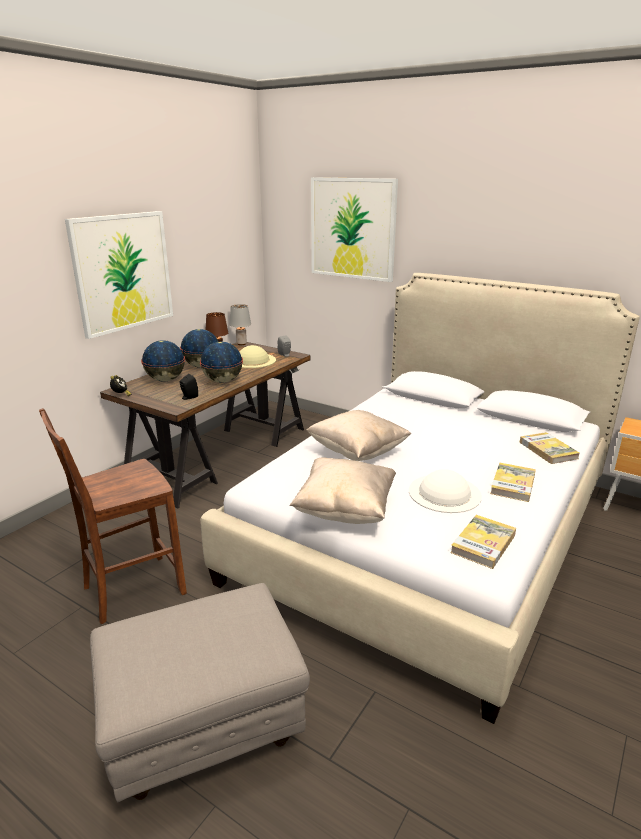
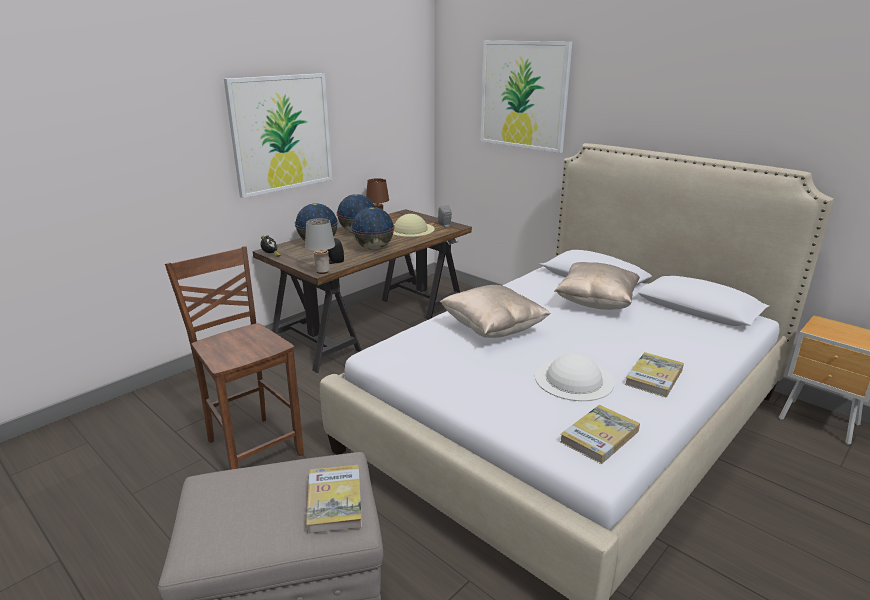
camera: 10 degrees right, 0 degrees up
brown chair [39,408,187,624] -> brown chair turned 75 degrees clockwise [165,246,304,470]
grey table lamp [229,304,251,345] -> grey table lamp moved to [305,218,335,274]
beige pillow [289,458,396,524] -> beige pillow moved to [554,262,640,310]
book [520,432,579,464] -> book moved to [306,465,362,534]

